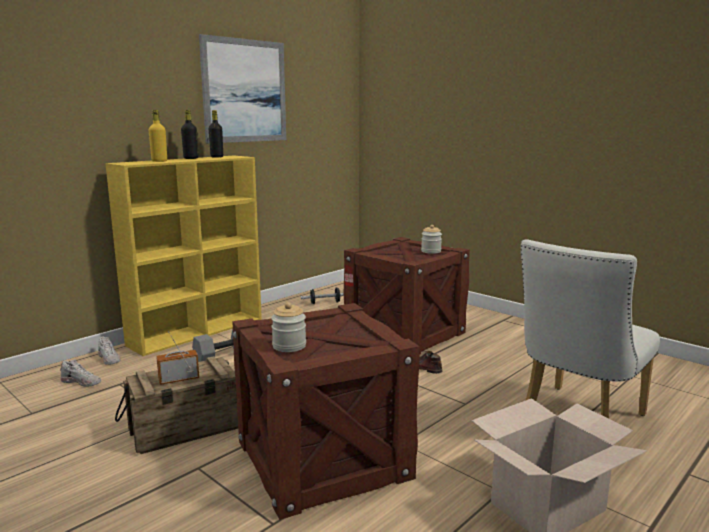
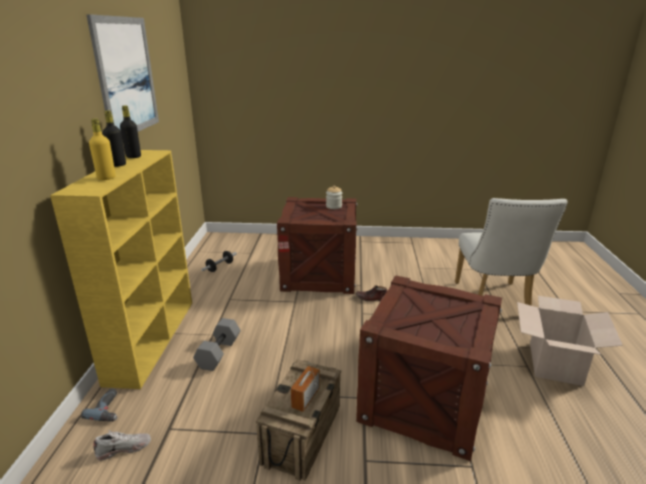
camera: 40 degrees left, 10 degrees up
white shoe [98,336,121,365] -> power drill [81,388,117,422]
jar [271,302,306,352] -> none

